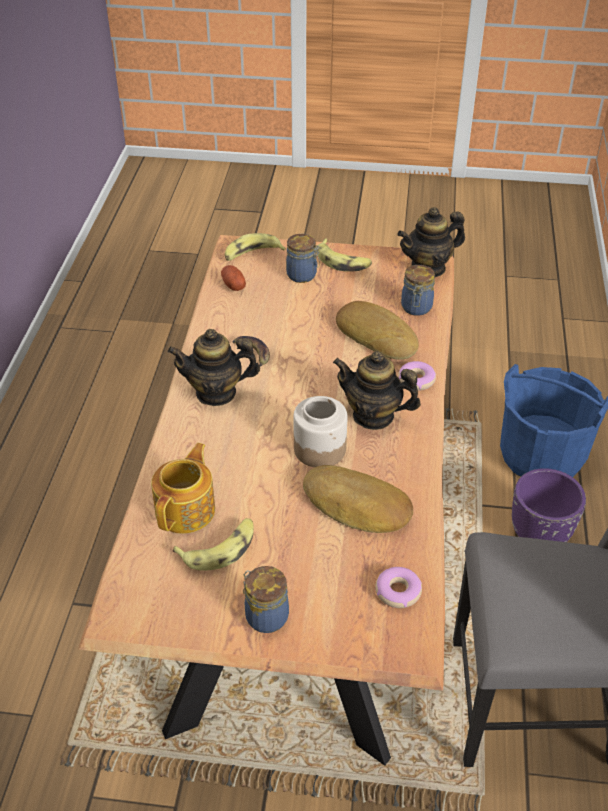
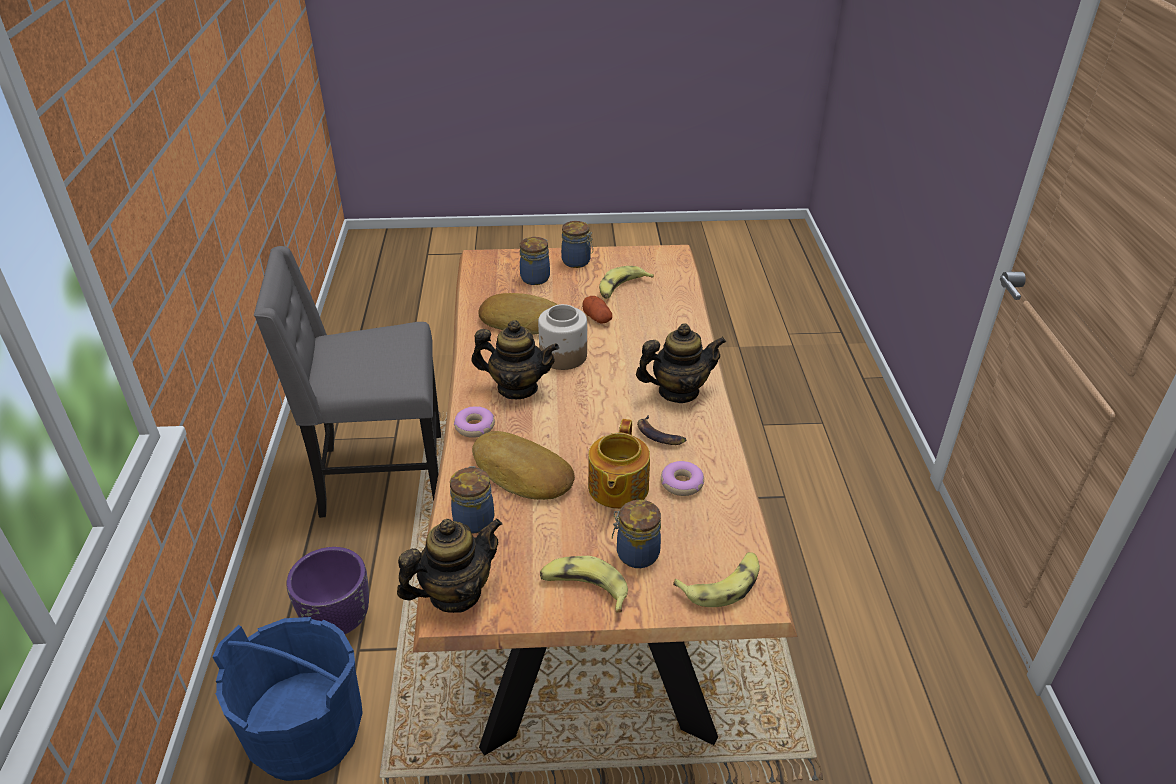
camera: 170 degrees right, 5 degrees down
teapot [151,443,215,534] -> teapot moved to [588,419,650,509]
potato [221,265,246,291] -> potato moved to [582,296,612,324]
donut [375,567,422,608] -> donut moved to [661,461,704,496]
none -> jar [520,237,550,285]

